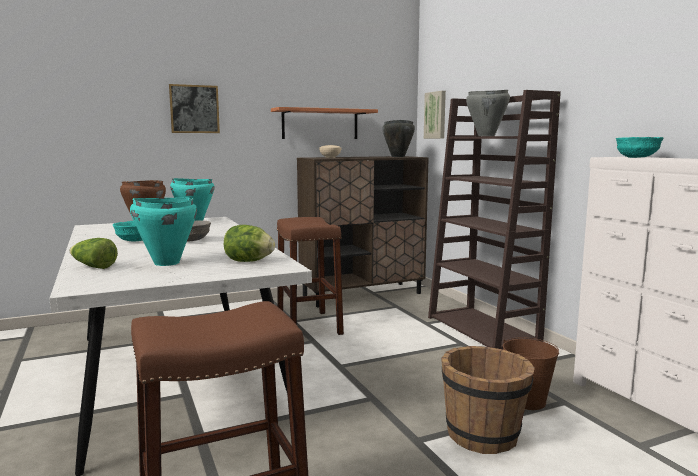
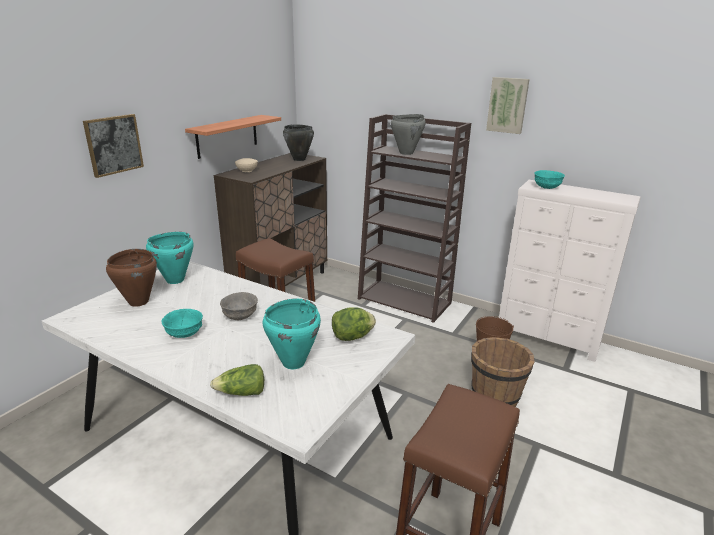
camera: 35 degrees left, 15 degrees up
picture [424,91,446,139] -> picture moved to [486,77,530,134]

